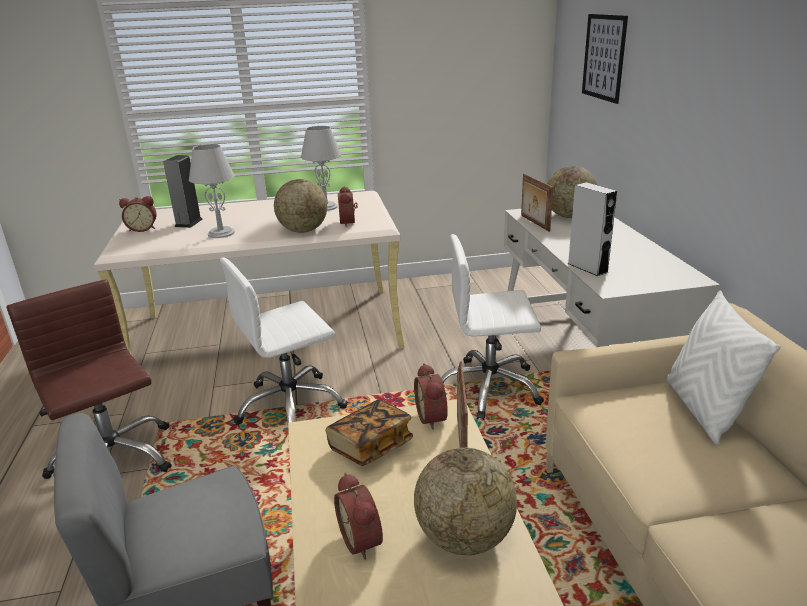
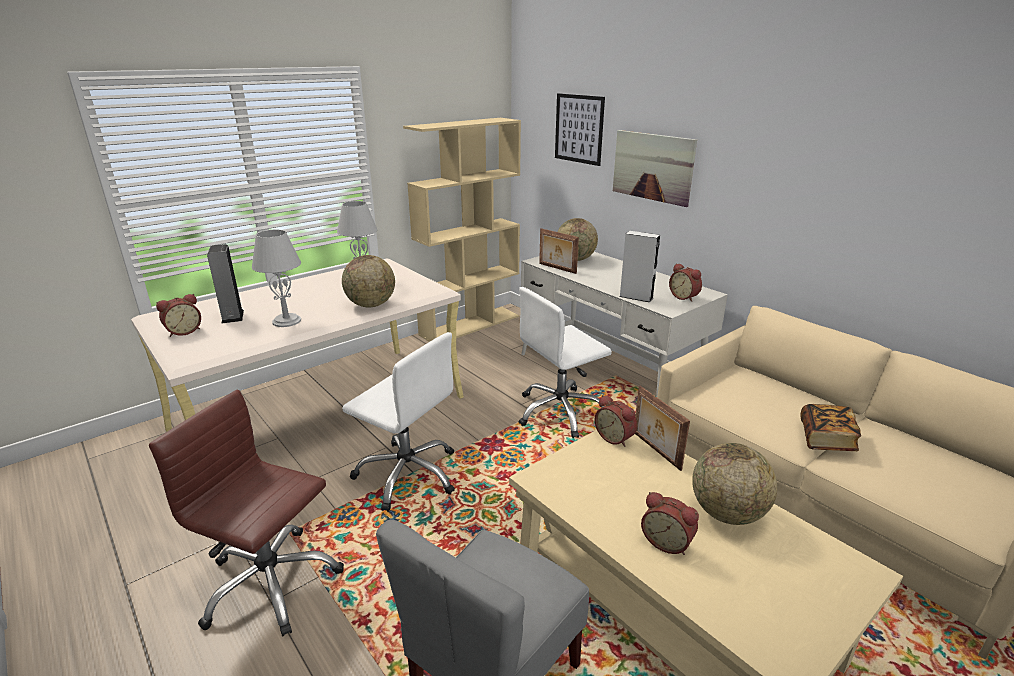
camera: 30 degrees left, 0 degrees up
white office chair [220,258,348,425] -> white office chair turned 90 degrees counterclockwise [342,332,455,512]
book [326,400,413,466] -> book moved to [800,404,861,451]
alarm clock [338,186,358,227] -> alarm clock moved to [669,263,702,302]
white pillow [666,290,781,444] -> none
none -> beige bookcase [403,118,521,342]
none -> picture [613,130,697,207]

